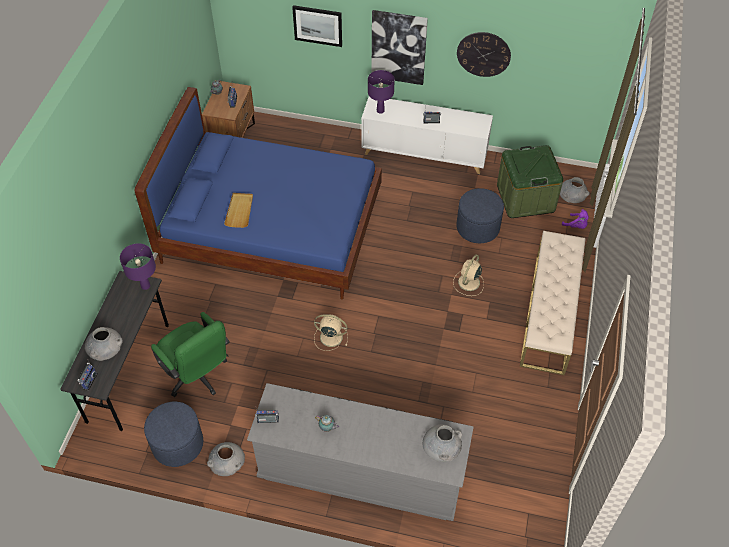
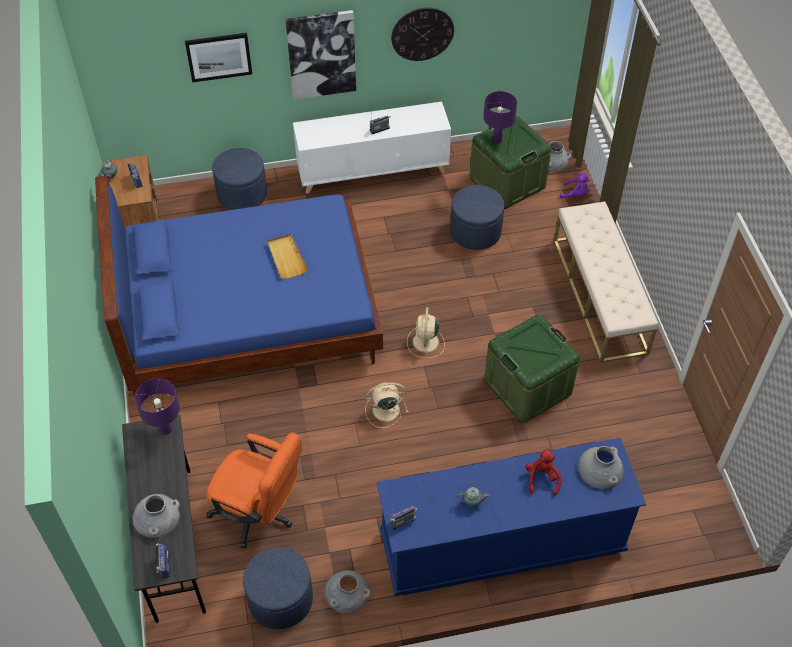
camera: 25 degrees left, 0 degrees up
green office chair [151,312,230,397] -> orange office chair [206,433,302,549]
beige tray [224,193,253,228] -> beige tray moved to [267,234,308,279]
grey dresser [247,383,474,521] -> blue dresser [376,438,646,596]
purple table lamp [368,70,395,114] -> purple table lamp moved to [483,91,517,143]
beige fan [453,255,484,296] -> beige fan moved to [407,307,445,358]
none -> blue ottoman [212,148,267,210]
none -> green storage box [484,315,580,422]
none -> red plush toy [525,448,562,496]

